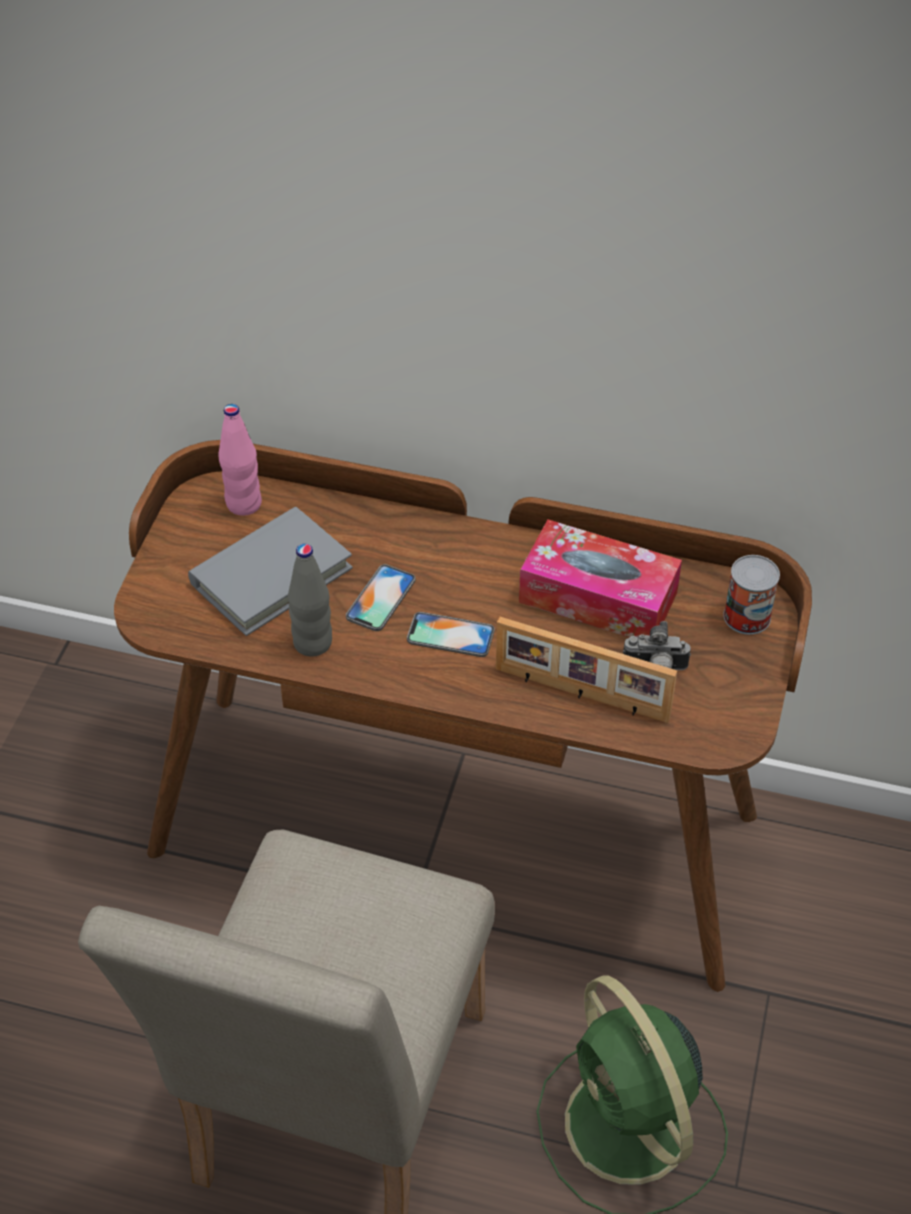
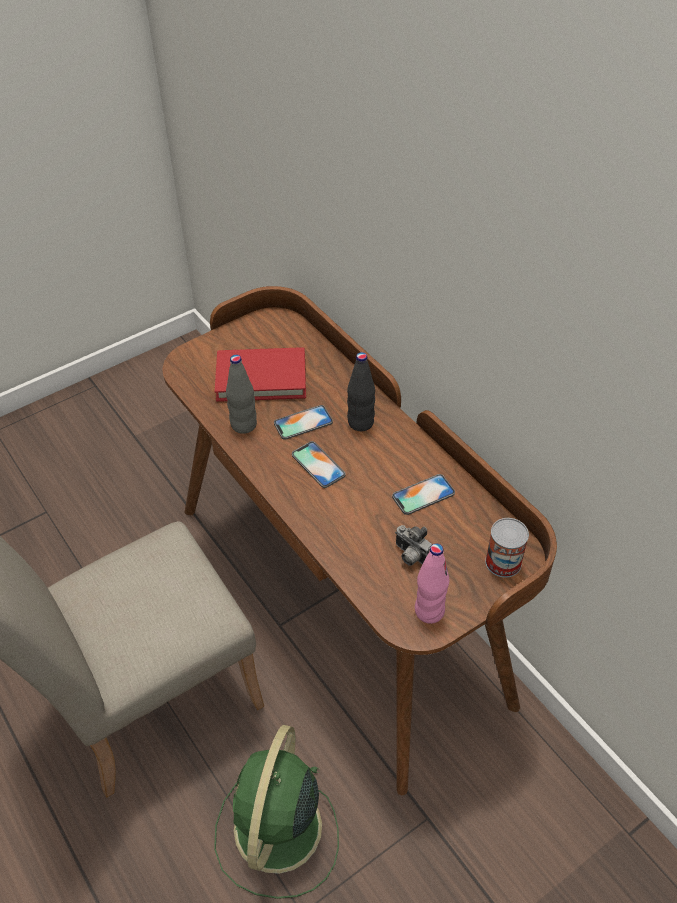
camera: 40 degrees right, 0 degrees up
grey book [188,507,353,636] -> red book [215,347,306,402]
pink bottle [219,404,262,516] -> pink bottle moved to [415,543,449,624]
picture frame [496,617,677,723] -> none
tissue box [519,519,682,638] -> phone [392,474,455,515]
none -> black bottle [347,352,375,431]

